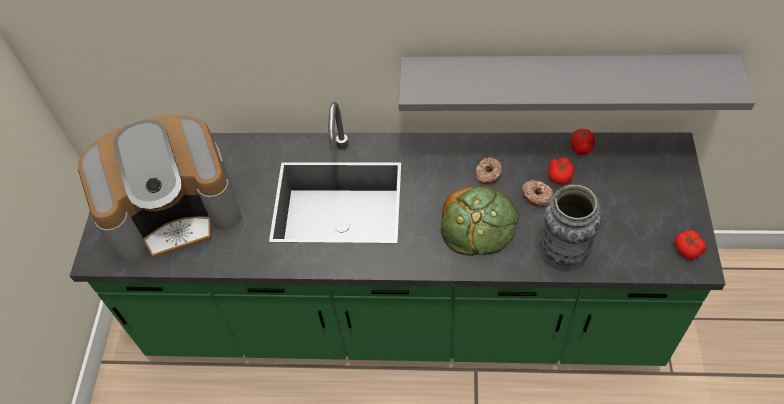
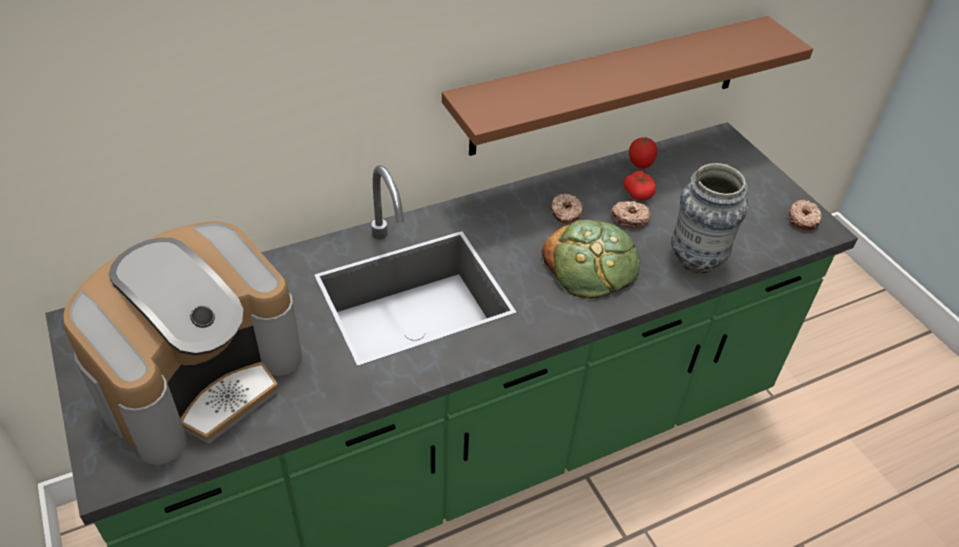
camera: 35 degrees left, 10 degrees down
grey shelf [399,54,755,111] -> brown shelf [442,16,813,156]
tomato [675,230,707,260] -> donut [789,200,822,230]

